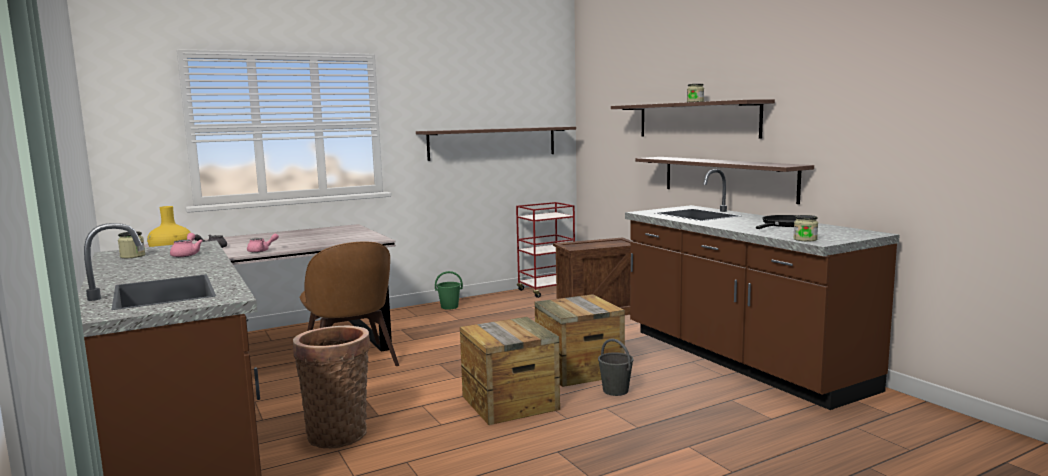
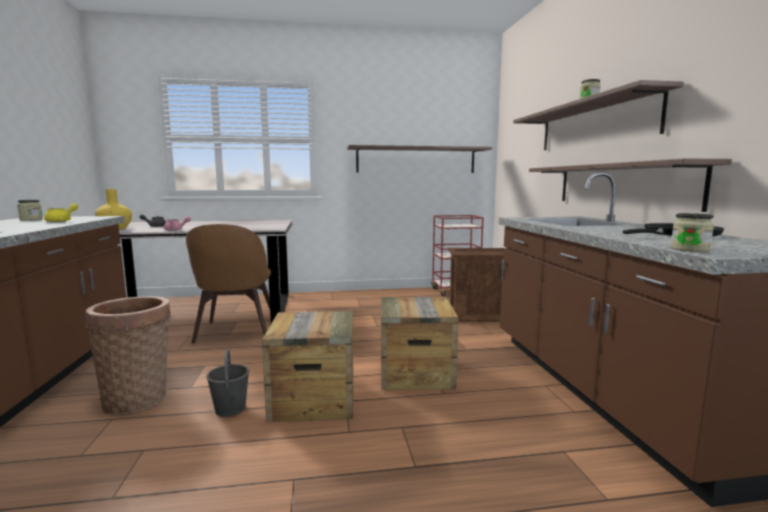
camera: 20 degrees right, 0 degrees up
pink teapot [170,233,203,257] -> yellow teapot [44,203,78,222]
green bucket [435,271,463,310] -> none
grey bucket [598,338,634,396] -> grey bucket moved to [206,349,249,417]

